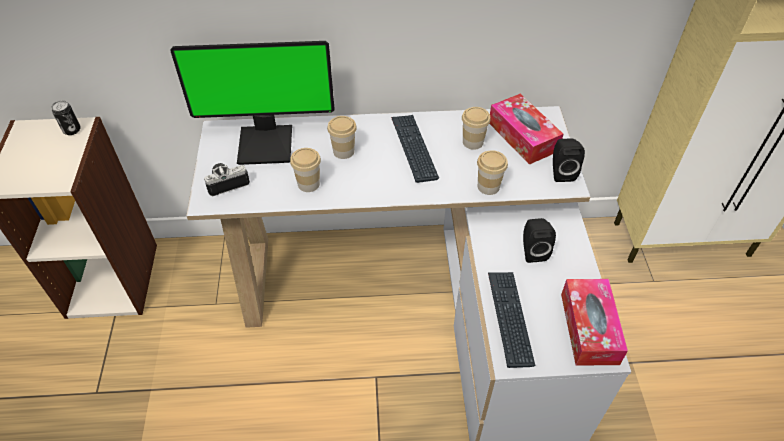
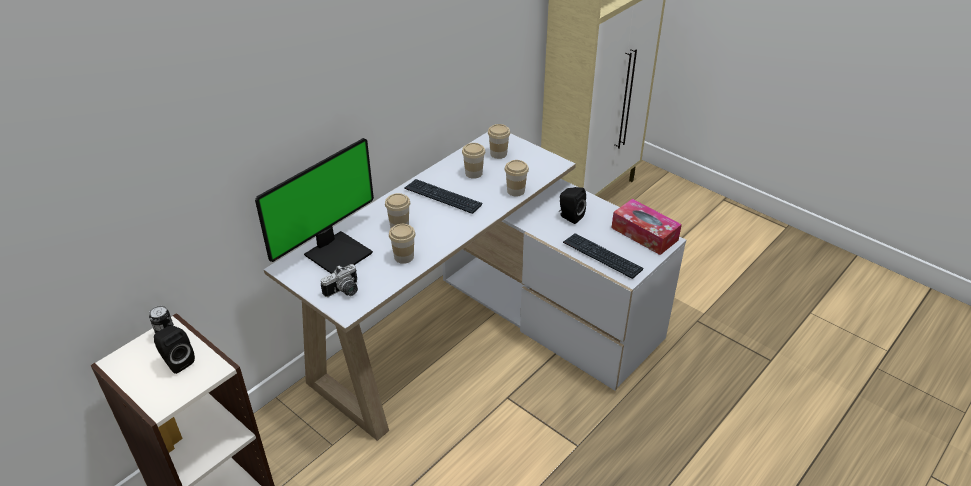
camera: 45 degrees left, 10 degrees down
camera [204,163,250,196] -> camera turned 150 degrees counterclockwise [321,264,358,297]
tissue box [489,94,563,165] -> cup [488,124,510,159]
black speaker [553,139,585,182] -> black speaker moved to [154,326,195,374]

